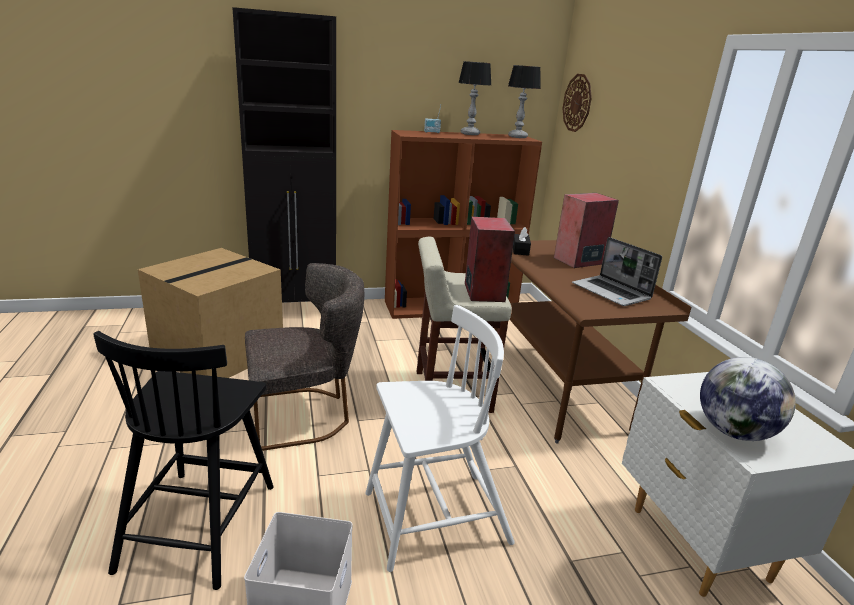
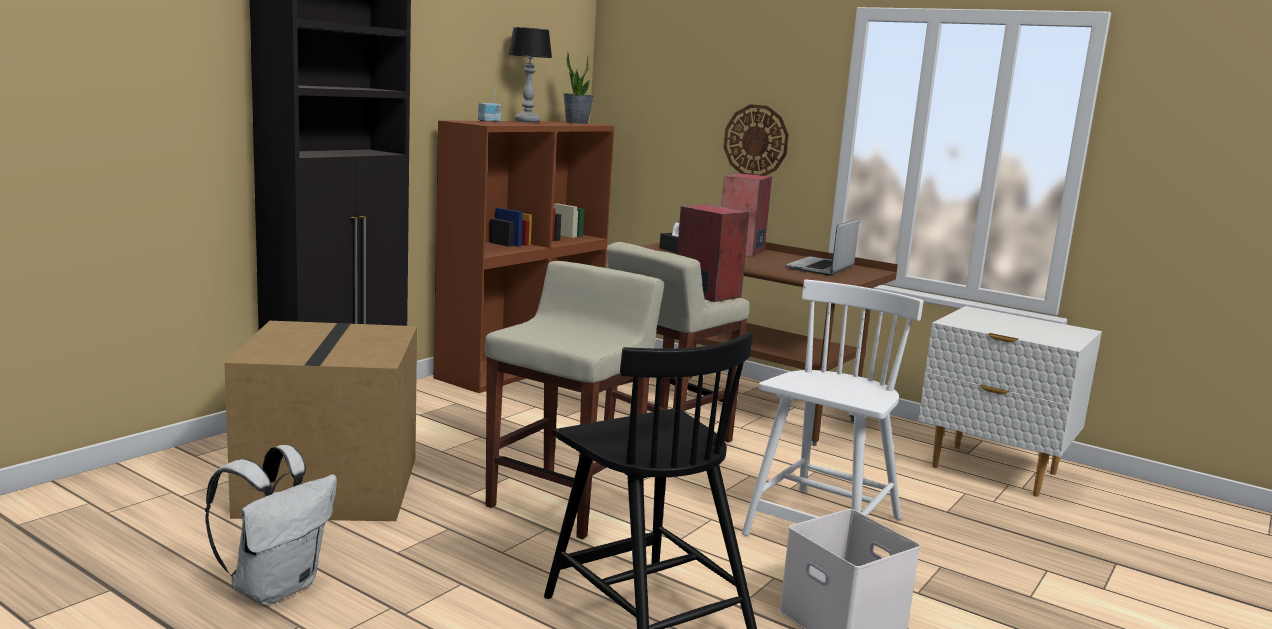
camera: 40 degrees left, 10 degrees down
grey chair [245,263,364,451] -> beige stool [485,261,664,539]
table lamp [508,65,541,138] -> potted plant [563,52,594,124]
wall clock [562,74,592,132] -> wall clock moved to [724,104,789,176]
laptop [572,237,662,306] -> laptop turned 105 degrees clockwise [786,219,859,276]
globe [700,357,796,441] -> none
none -> white backpack [205,445,337,605]

